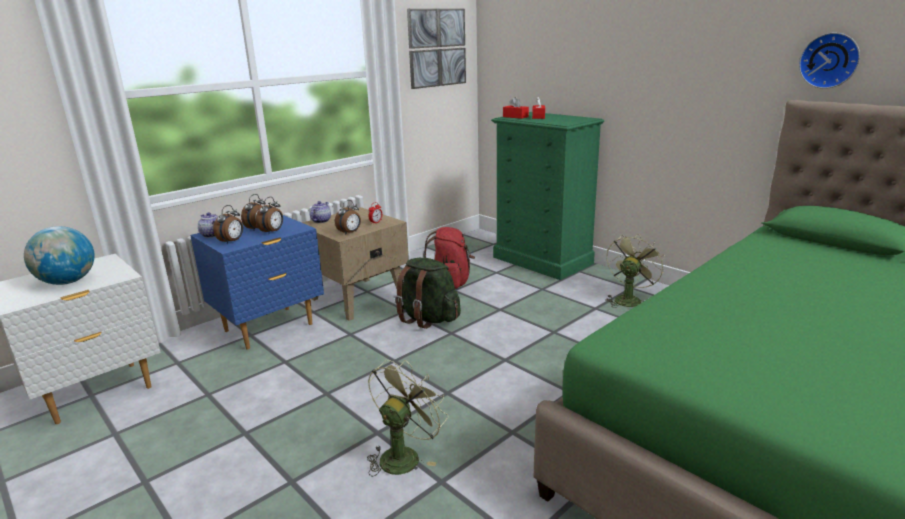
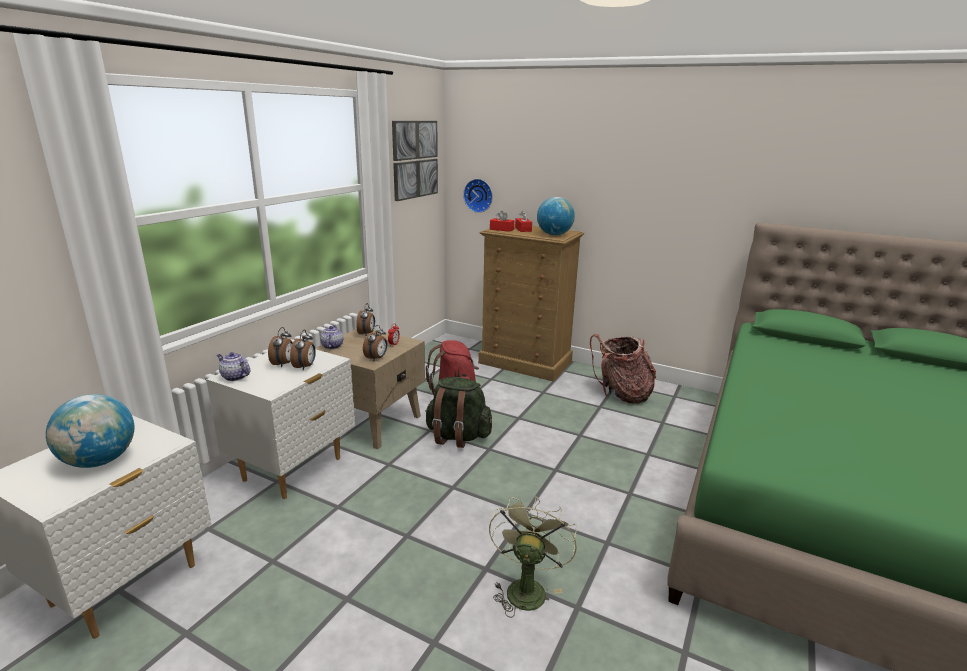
camera: 20 degrees left, 0 degrees up
blue nightstand [190,215,324,350] -> white nightstand [206,349,355,499]
alarm clock [213,205,243,244] -> alarm clock moved to [356,303,375,335]
green dresser [491,112,604,280] -> brown dresser [478,224,584,381]
green fan [605,234,665,308] -> backpack [590,334,656,404]
wall clock [799,32,860,89] -> wall clock moved to [463,179,493,213]
none -> globe [537,197,575,235]

